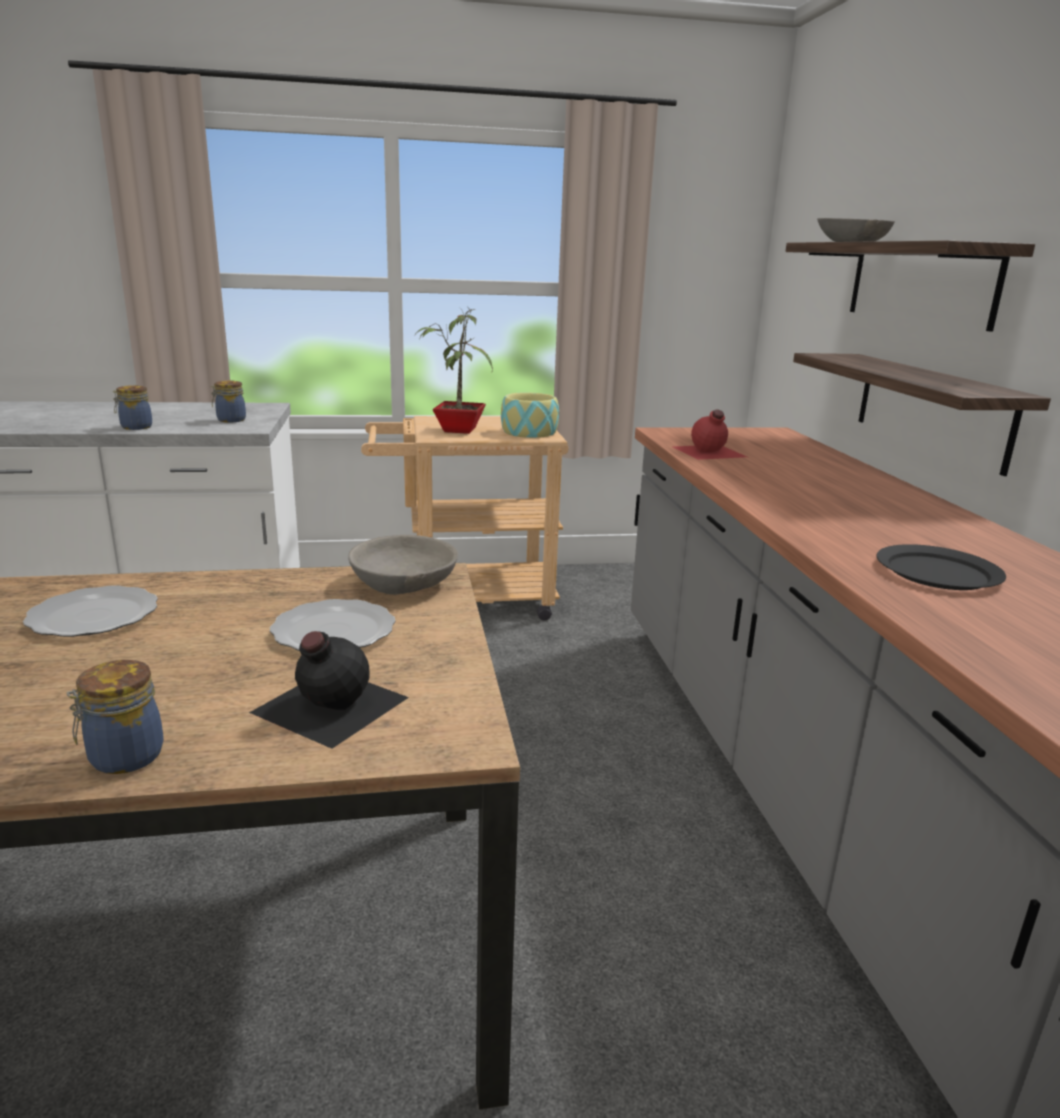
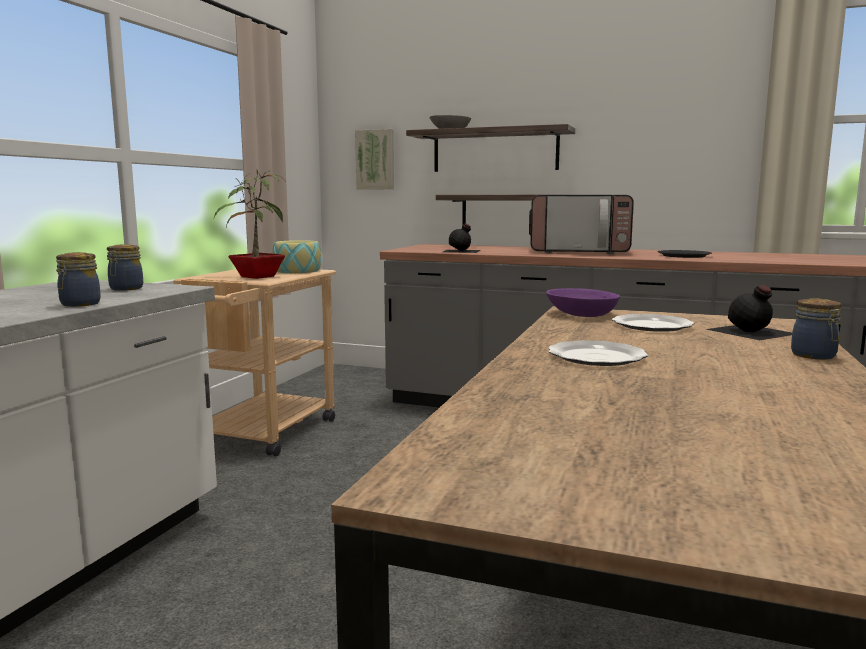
camera: 60 degrees left, 10 degrees down
grey bowl [348,535,458,595] -> purple bowl [546,288,620,317]
red bottle [673,410,747,460] -> black bottle [443,223,481,253]
none -> picture [355,129,394,189]
none -> microwave [529,195,634,254]

